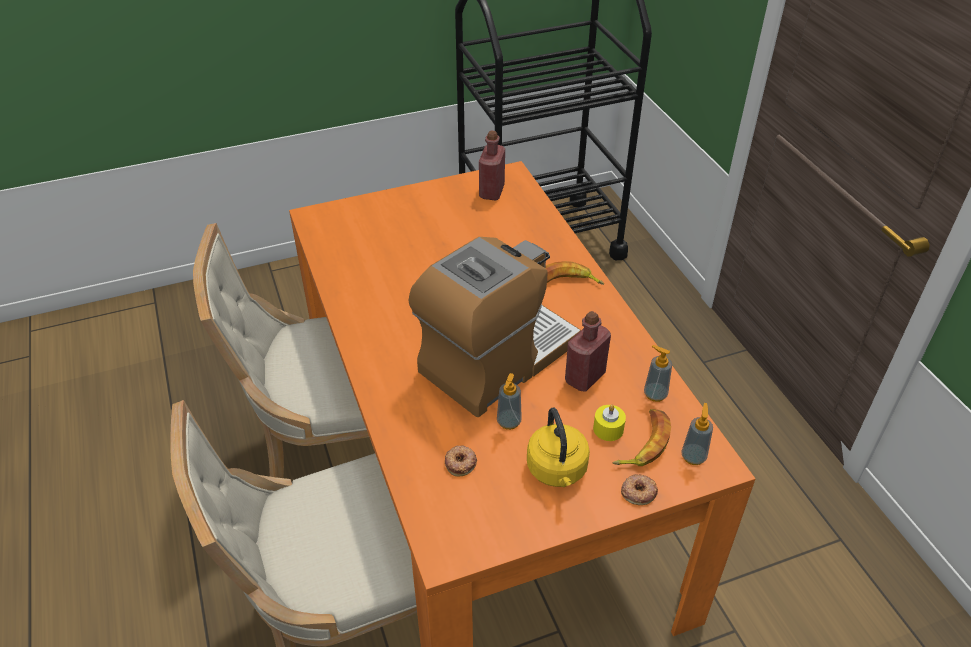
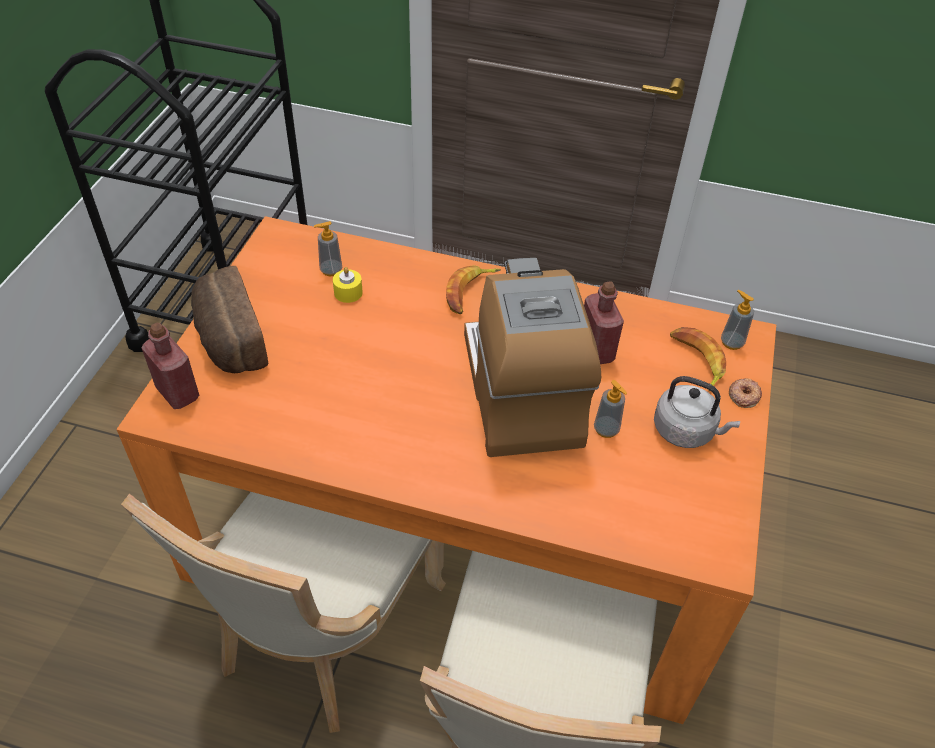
camera: 55 degrees left, 5 degrees up
donut [445,445,477,476] -> none
red bottle [479,131,505,200] -> red bottle moved to [142,323,199,409]
yellow kettle [527,408,590,487] -> grey kettle [654,376,740,448]
yellow candle [593,405,626,441] -> yellow candle moved to [333,267,363,303]
soap dispenser [644,345,672,402] -> soap dispenser moved to [314,221,342,276]
none -> bread [191,266,268,373]

